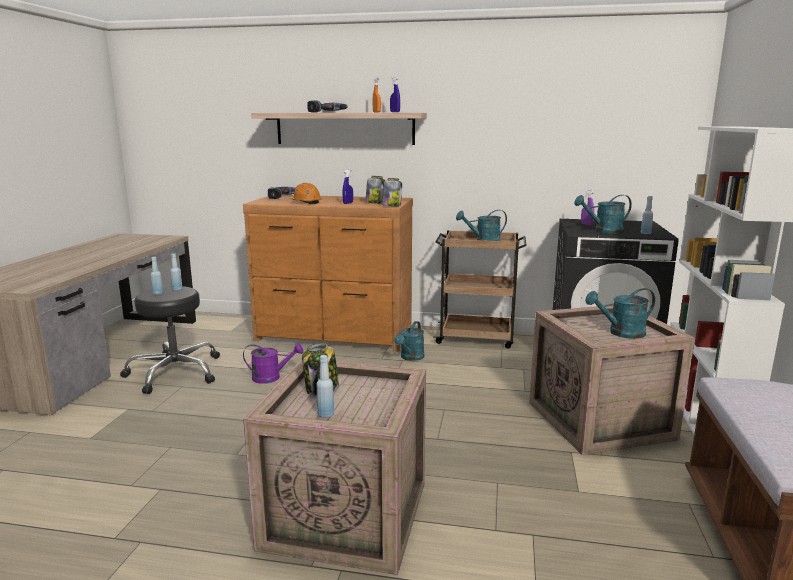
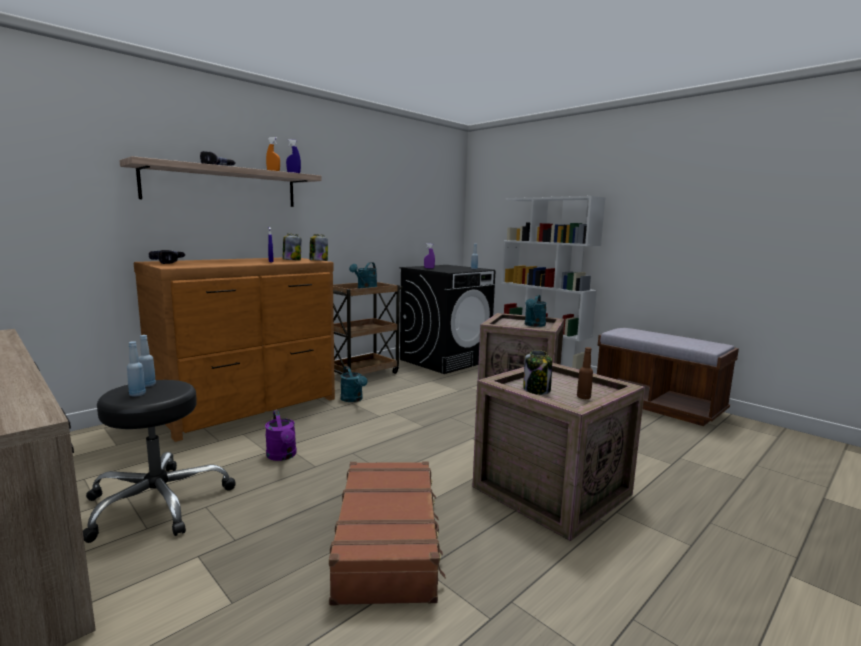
camera: 55 degrees left, 5 degrees down
purple watering can [243,343,303,384] -> purple watering can turned 120 degrees clockwise [265,410,297,461]
orange hard hat [290,183,322,204] -> none
blue bottle [317,355,334,418] -> brown bottle [577,347,593,399]
turquoise watering can [574,195,632,234] -> none
none -> brown suitcase [329,461,446,605]

